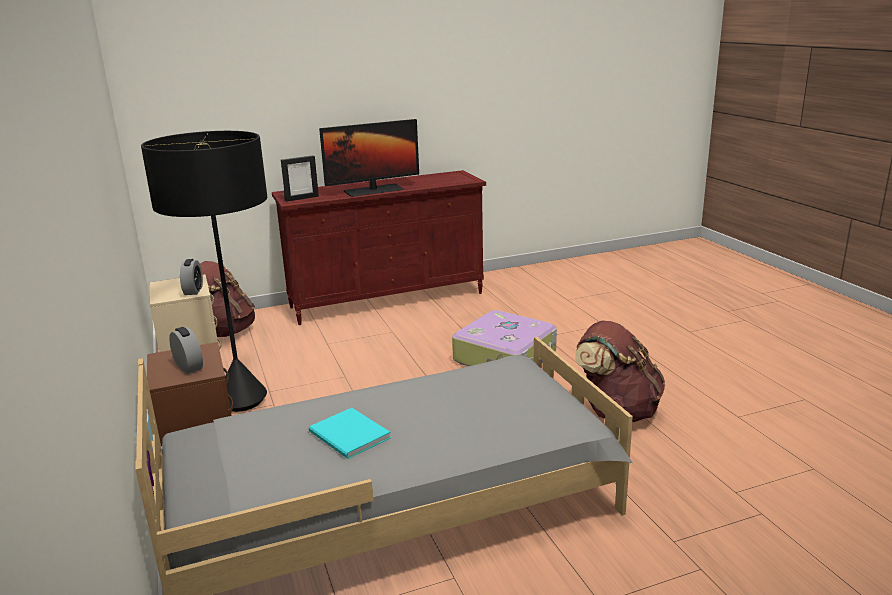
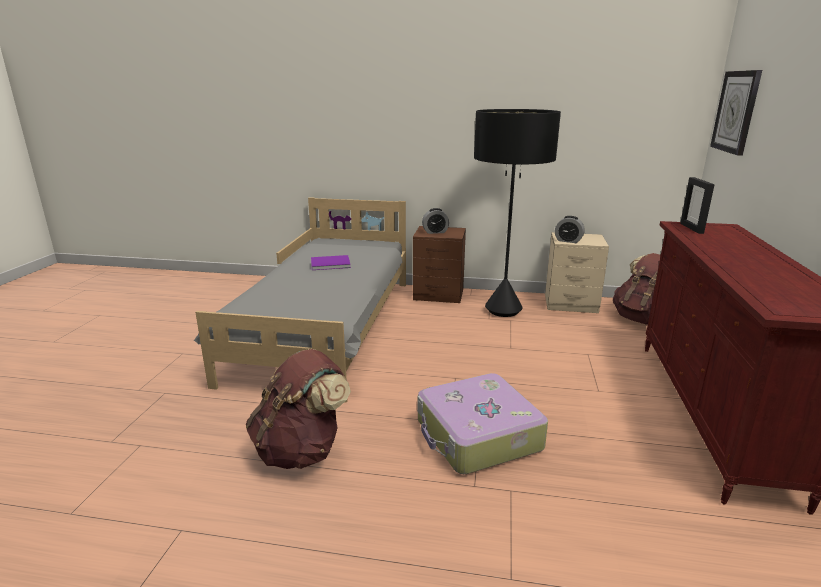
camera: 120 degrees right, 0 degrees up
turquoise book [309,408,391,459] -> purple book [311,255,351,270]
monitor [319,119,419,197] -> none
none -> wall clock [710,70,762,156]

